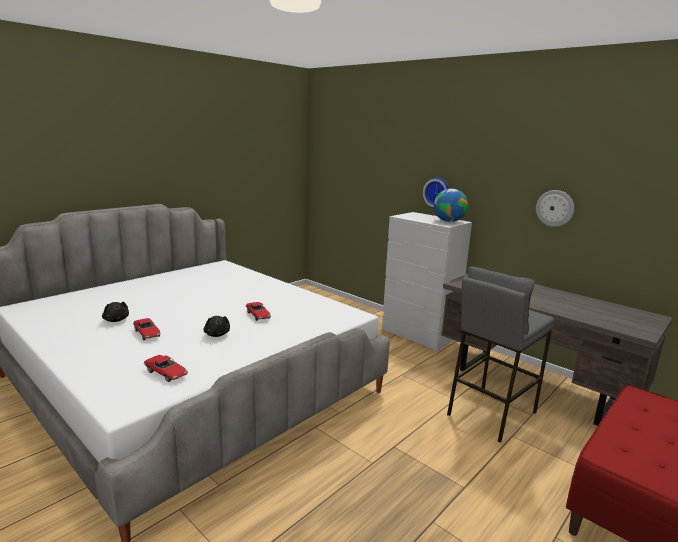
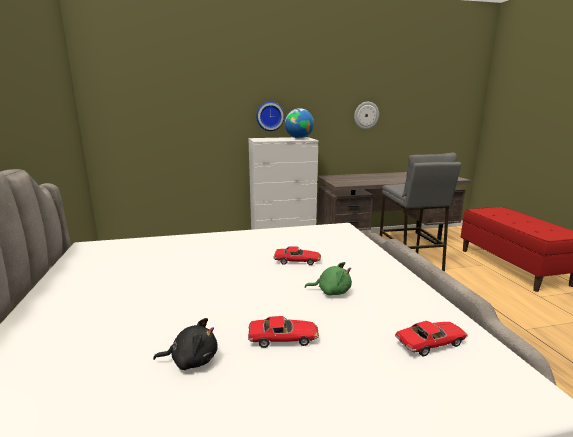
camera: 55 degrees left, 0 degrees up
black plush toy [204,316,230,337] -> green plush toy [305,262,352,295]

